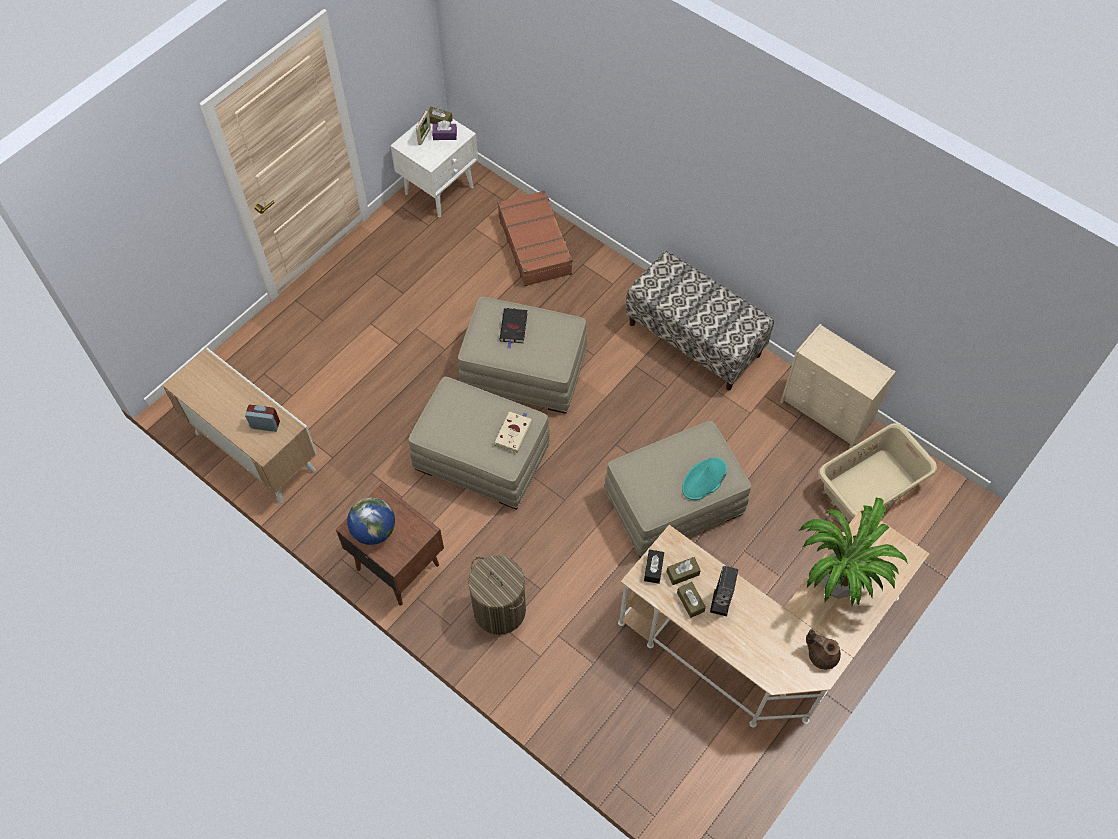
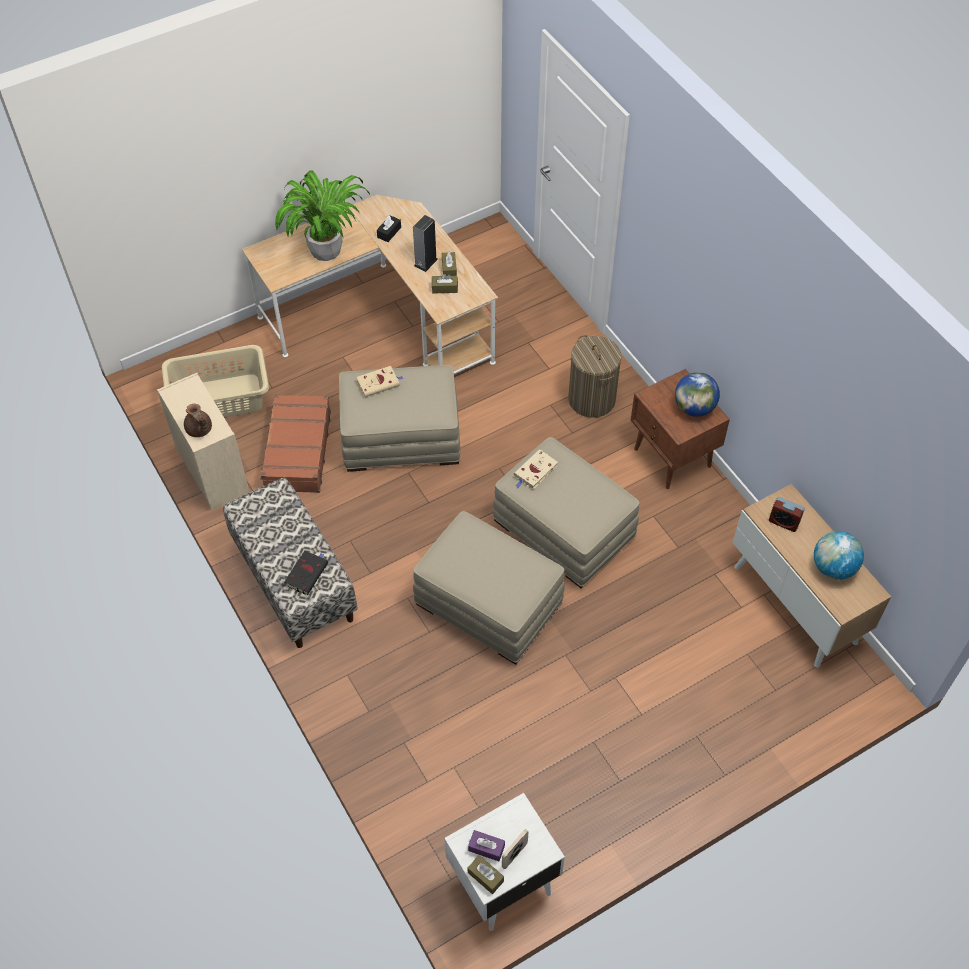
camera: 160 degrees left, 5 degrees down
brown suitcase [498,190,573,286] -> brown suitcase moved to [260,394,331,493]
black book [499,308,528,349] -> black book moved to [284,551,328,595]
black tissue box [644,549,664,584] -> black tissue box moved to [377,215,401,242]
turquoise hat [682,457,727,500] -> beige book [356,366,403,397]
brown teapot [806,629,841,670] -> brown teapot moved to [184,404,212,437]
none -> globe [814,531,864,580]

